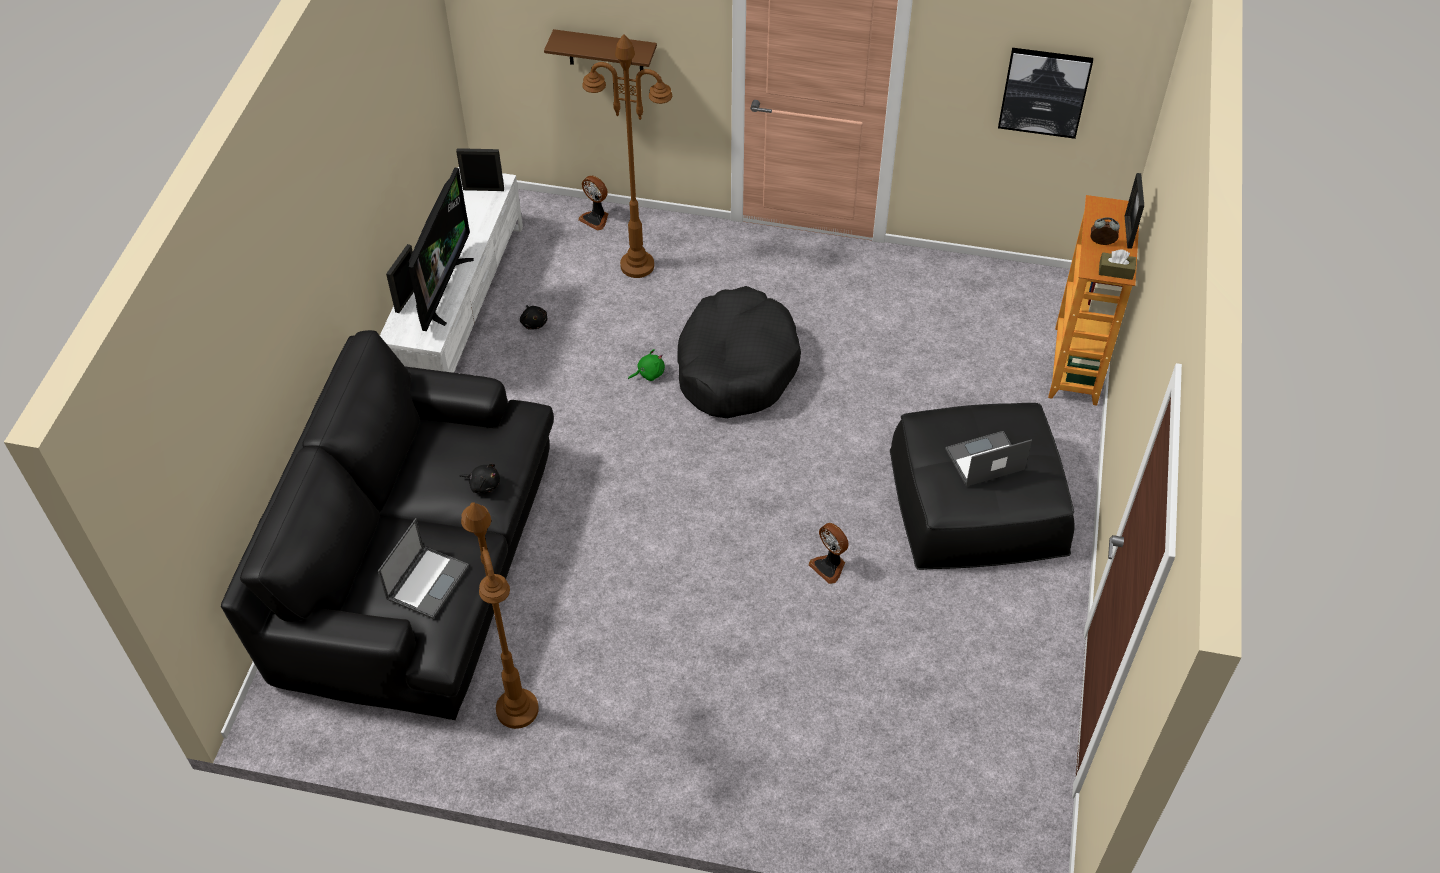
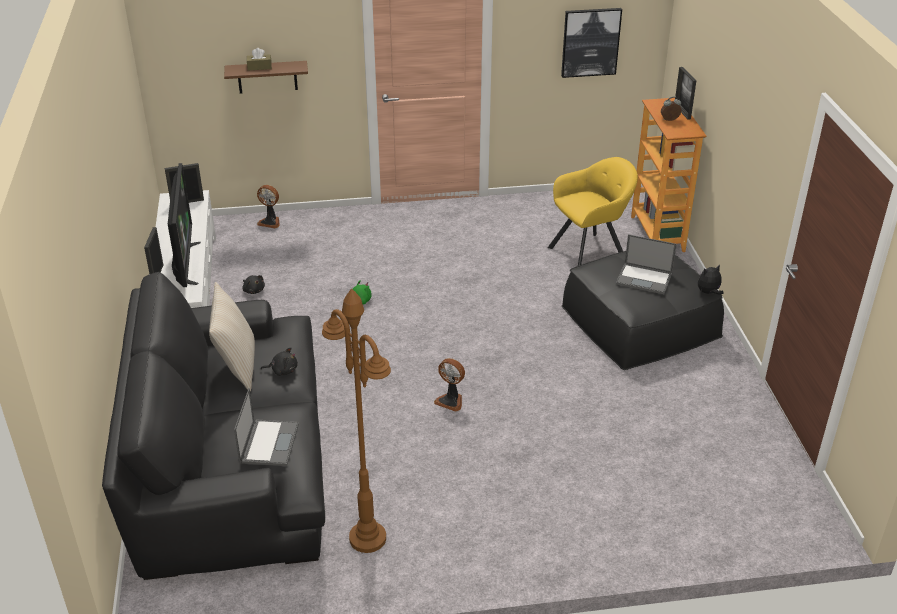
camera: 20 degrees left, 15 degrees down
brown floor lamp [582,34,672,278] -> none
black dog bed [678,286,801,418] -> none
fan [809,523,849,584] -> fan moved to [434,358,465,412]
laptop [945,431,1032,487] -> laptop turned 120 degrees counterclockwise [616,234,677,294]
brown tissue box [1099,250,1136,280] -> brown tissue box moved to [247,48,272,71]
none -> beige pillow [209,282,255,391]
none -> yellow armchair [548,157,638,266]
none -> plush toy [698,265,723,295]

